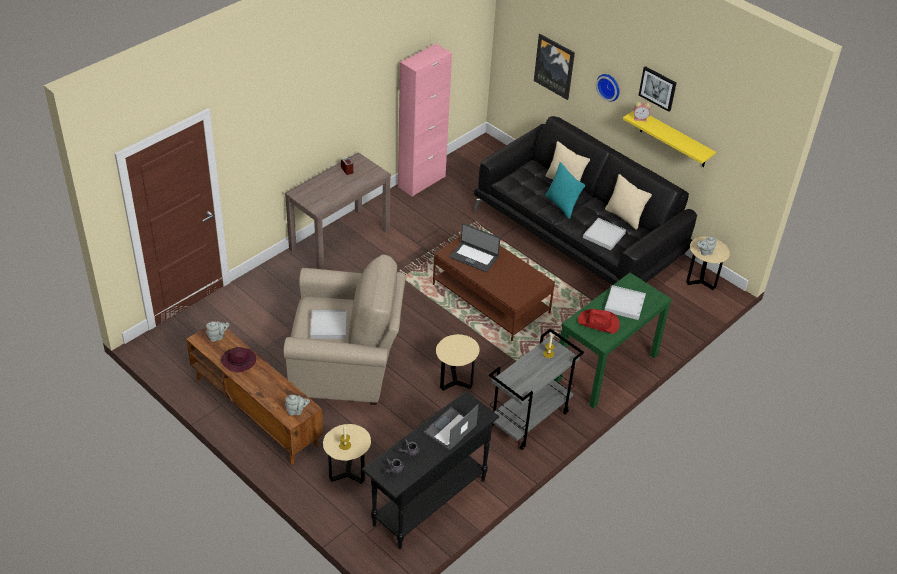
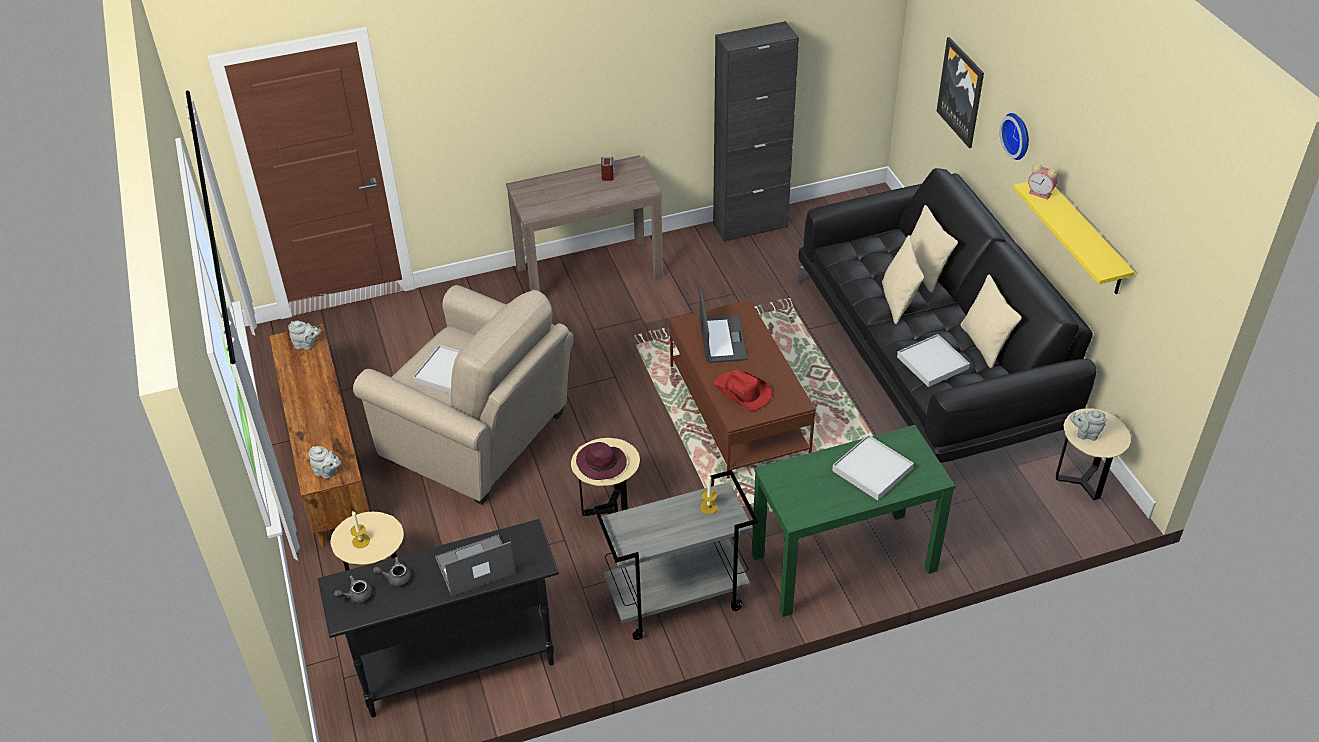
camera: 30 degrees right, 0 degrees up
purple hat [221,347,256,372] -> purple hat moved to [576,442,627,480]
pink cabinet [398,44,452,197] -> black cabinet [713,21,799,242]
laptop [449,223,500,272] -> laptop turned 150 degrees counterclockwise [699,290,747,363]
turquoise pillow [545,162,585,219] -> beige pillow [882,235,924,324]
red hat [578,309,620,334] -> red hat moved to [713,370,772,411]
picture [639,66,676,112] -> none

